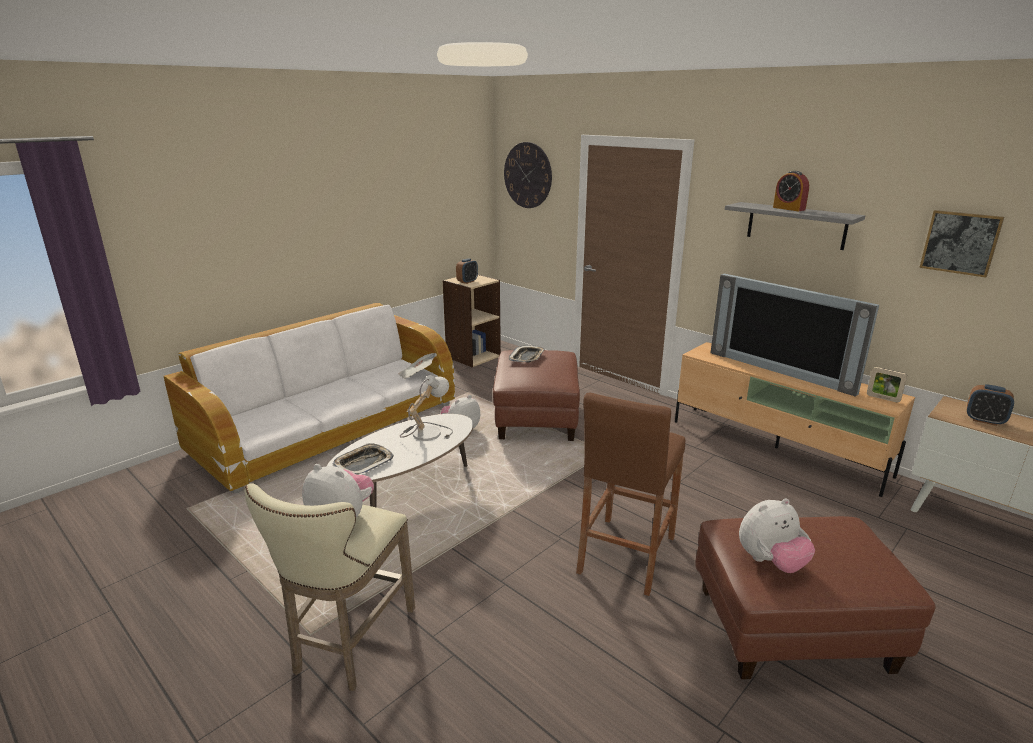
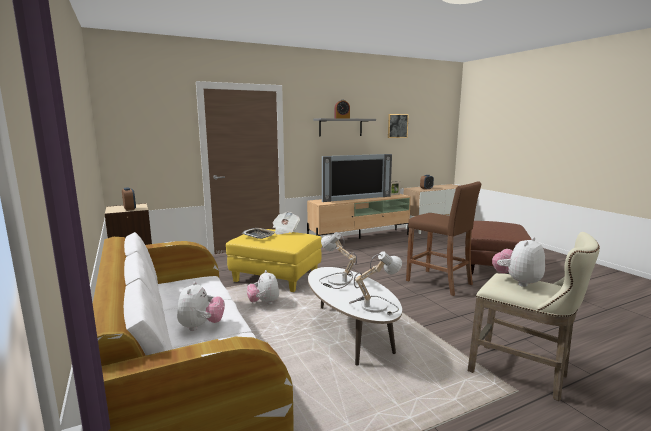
camera: 70 degrees left, 10 degrees down
tray [333,443,394,475] -> table lamp [349,251,402,315]
newspaper [399,353,437,379] -> newspaper moved to [273,212,300,235]
brown ottoman [493,350,580,441] -> yellow ottoman [226,229,322,292]
wall clock [504,142,552,208] -> none
plush toy [739,498,815,573] -> plush toy moved to [177,281,225,331]

